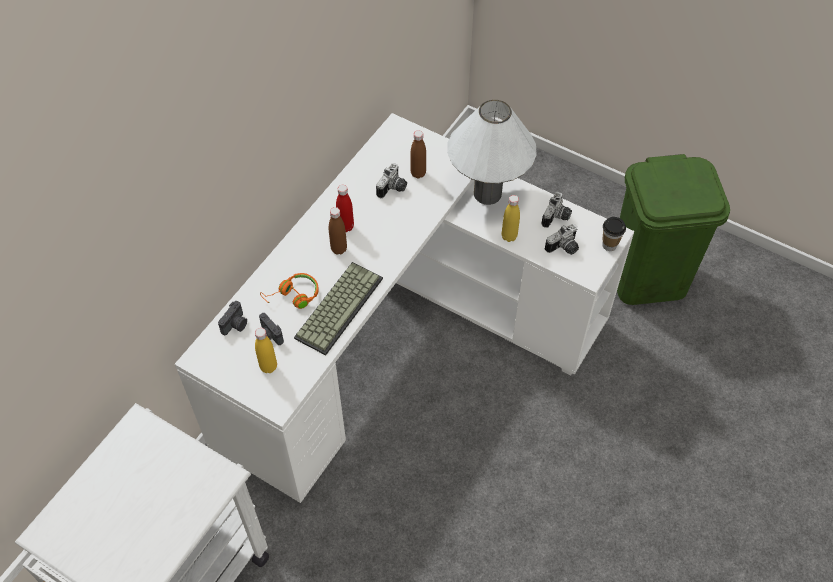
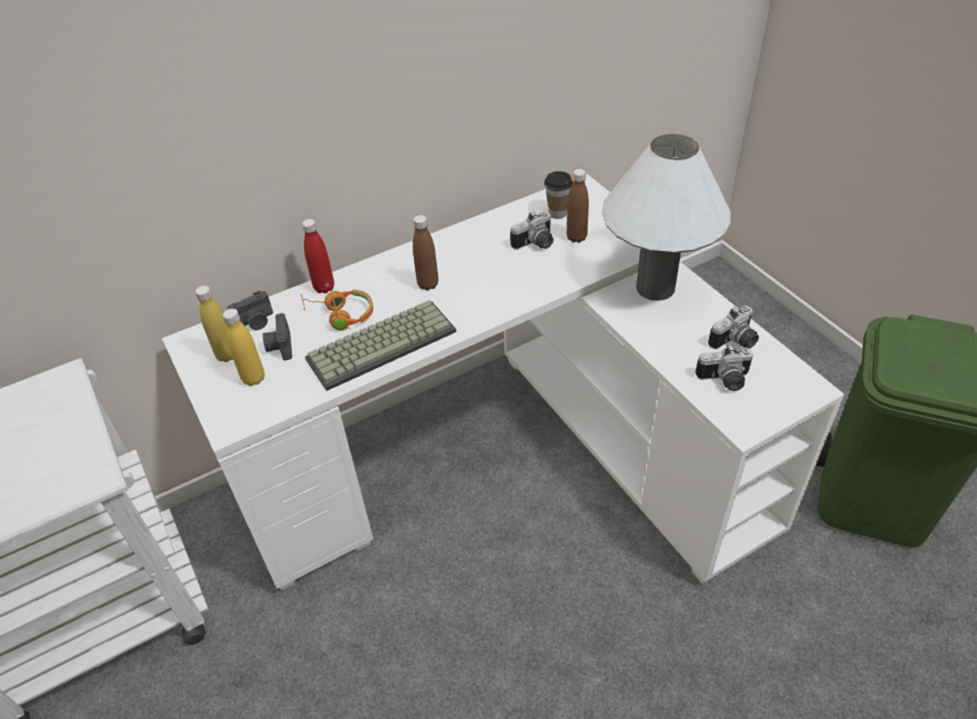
camera: 30 degrees right, 10 degrees down
red bottle [336,185,354,232] -> red bottle moved to [302,219,334,293]
yellow bottle [502,195,520,242] -> yellow bottle moved to [195,285,233,362]
cup [602,217,626,251] -> cup moved to [544,171,573,219]

